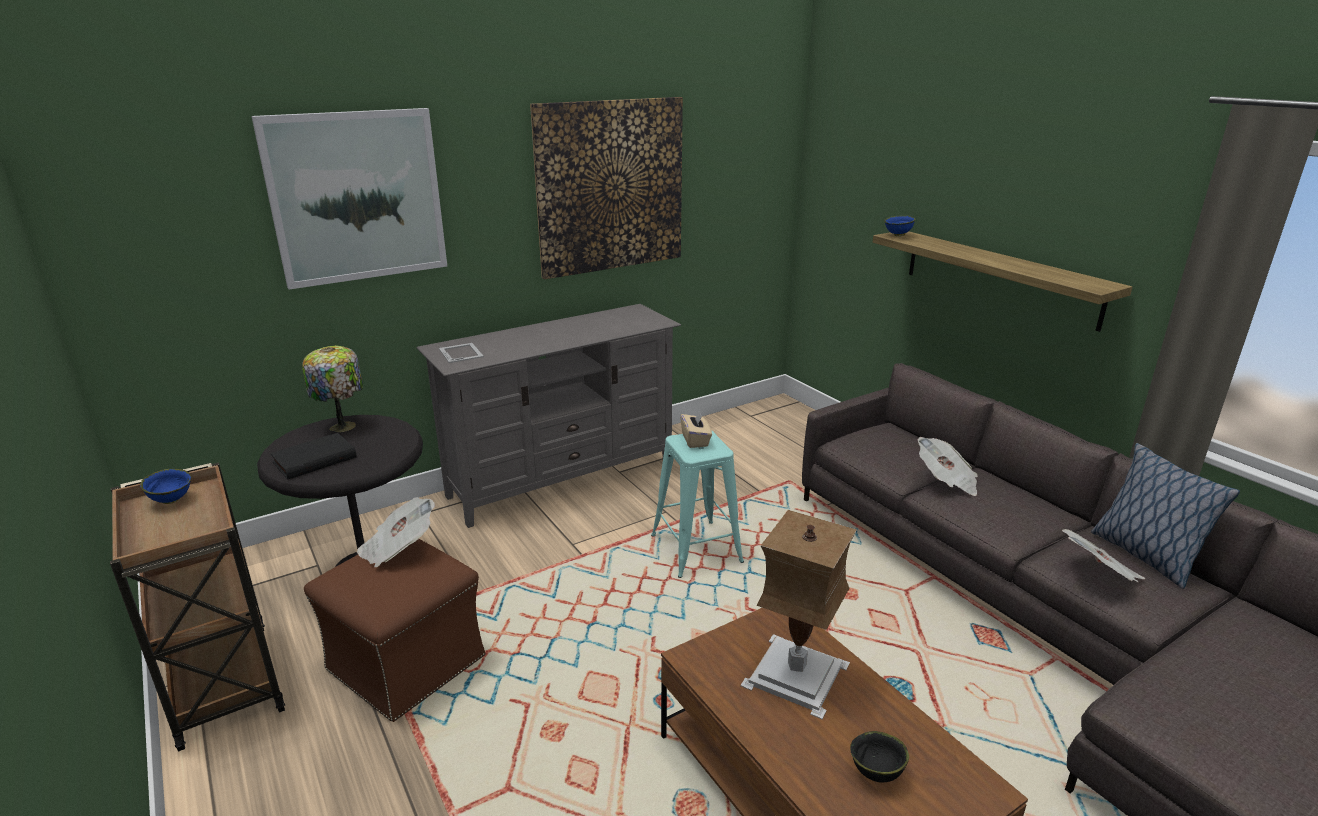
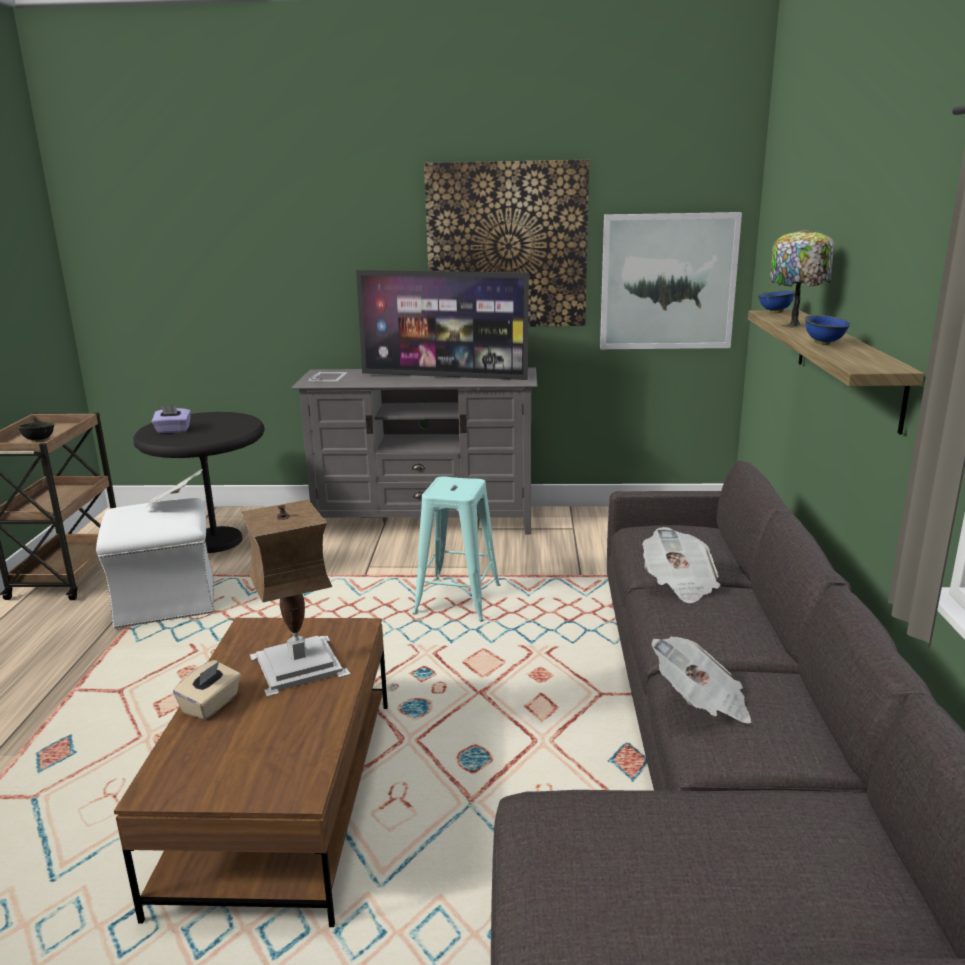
camera: 35 degrees right, 5 degrees down
blue bowl [140,469,191,504] -> blue bowl moved to [805,315,851,345]
picture [251,108,447,290] -> picture moved to [600,212,742,349]
black book [270,433,356,480] -> purple tissue box [152,406,191,433]
table lamp [302,345,363,433] -> table lamp moved to [770,229,834,328]
brown ottoman [304,539,485,722] -> white ottoman [96,498,214,629]
beige tissue box [680,411,712,448] -> beige tissue box moved to [173,660,241,720]
black bowl [850,731,909,783] -> black bowl moved to [18,422,55,443]
pillow [1091,443,1240,589] -> none
none -> television [356,270,529,380]

